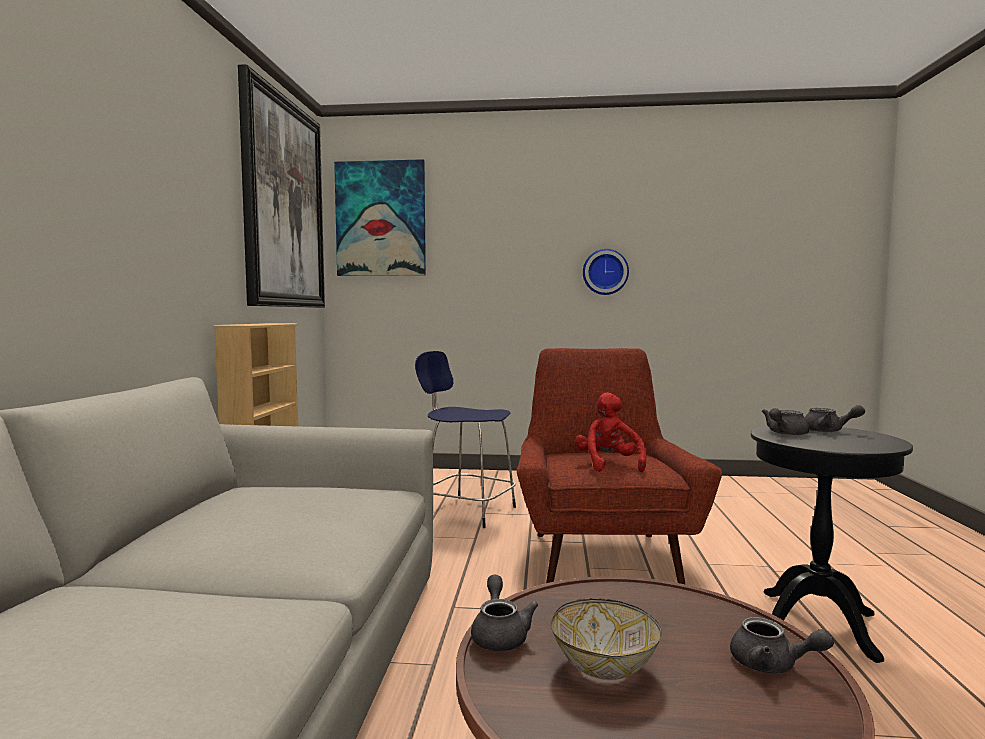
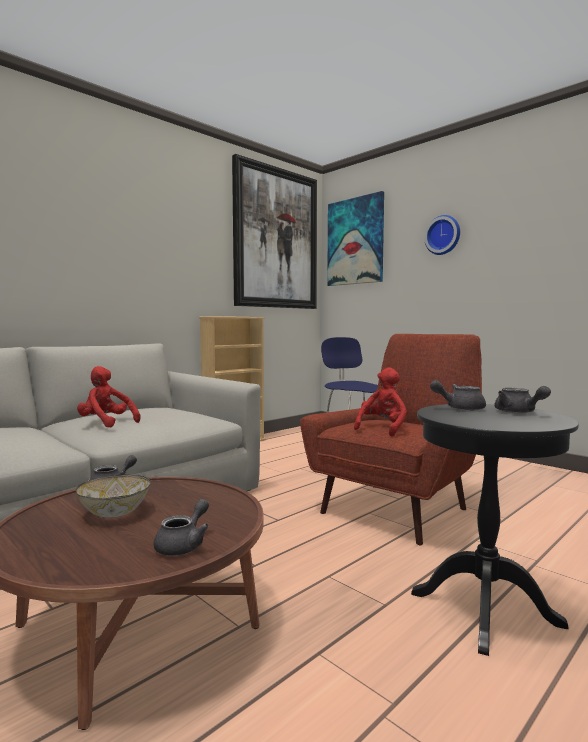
camera: 40 degrees right, 0 degrees up
wall clock [583,249,629,295] -> wall clock moved to [424,215,460,255]
grey teapot [730,617,834,673] -> grey teapot turned 135 degrees counterclockwise [154,499,209,556]
none -> red plush toy [77,366,141,427]

